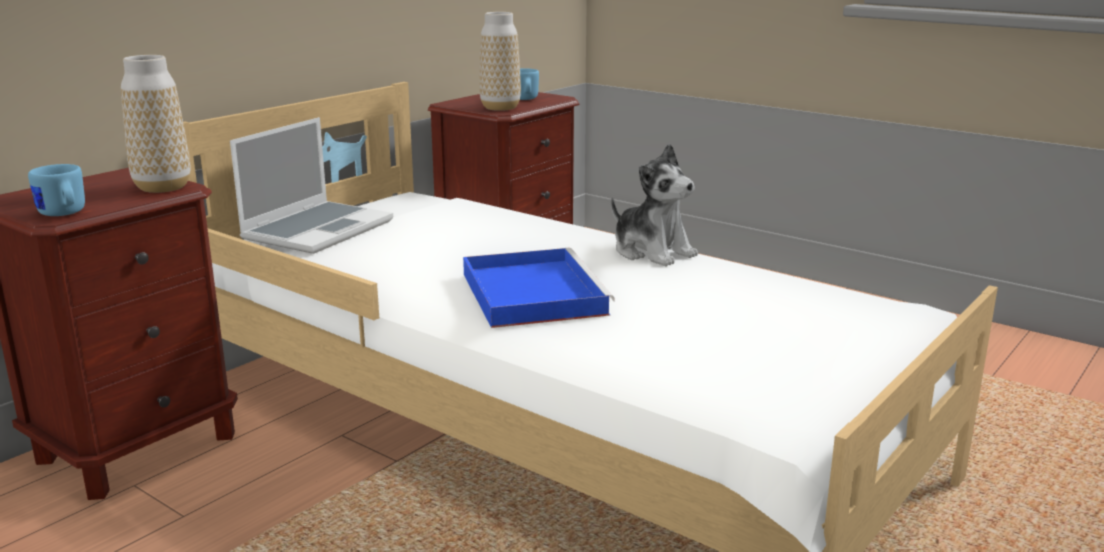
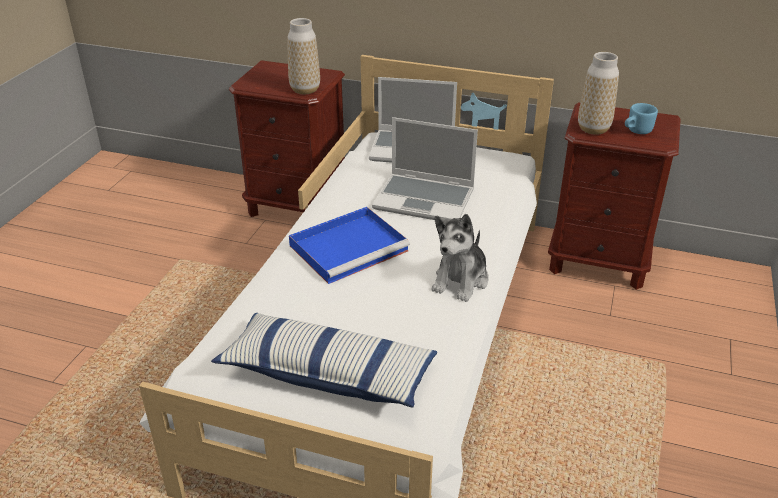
camera: 70 degrees right, 15 degrees up
blue mug [28,164,85,216] -> none
none -> pillow [211,313,437,407]
none -> laptop [372,117,478,220]

